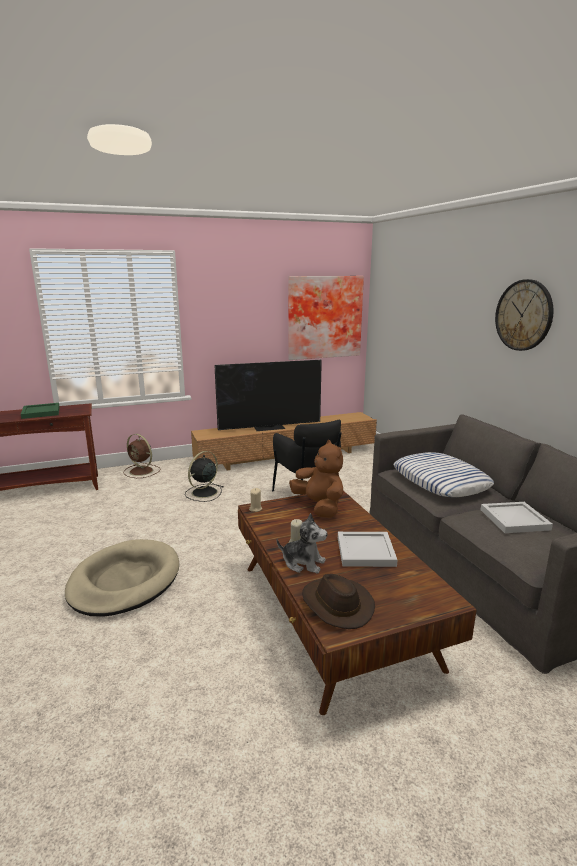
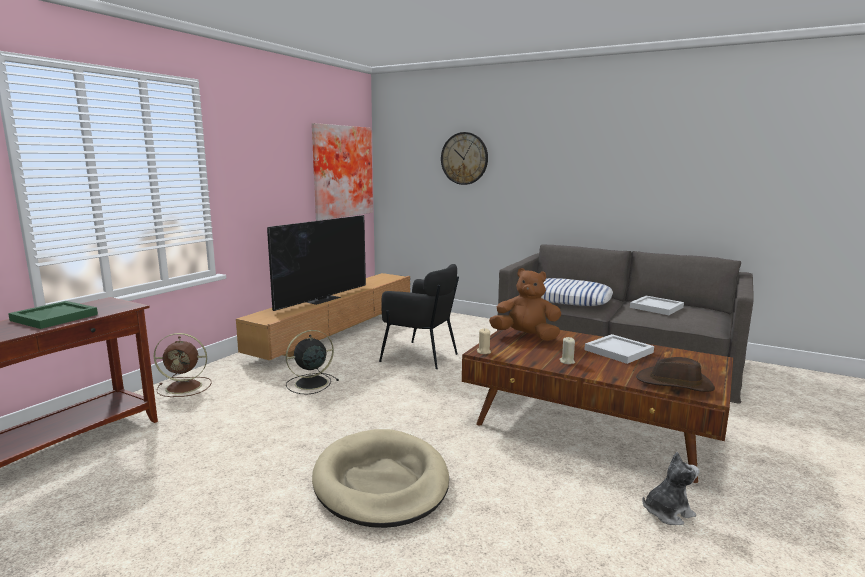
camera: 40 degrees left, 5 degrees down
black fan [185,451,224,502] -> black fan turned 60 degrees clockwise [286,330,339,395]
plush toy [277,513,328,573] -> plush toy moved to [642,452,699,525]
wall clock [495,279,554,351] -> wall clock moved to [441,132,488,185]

